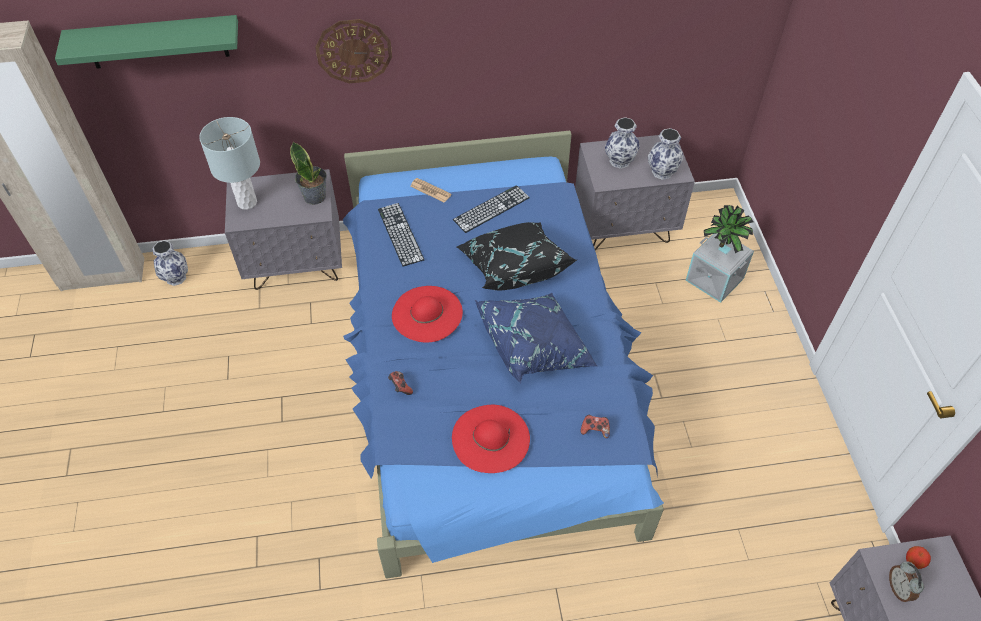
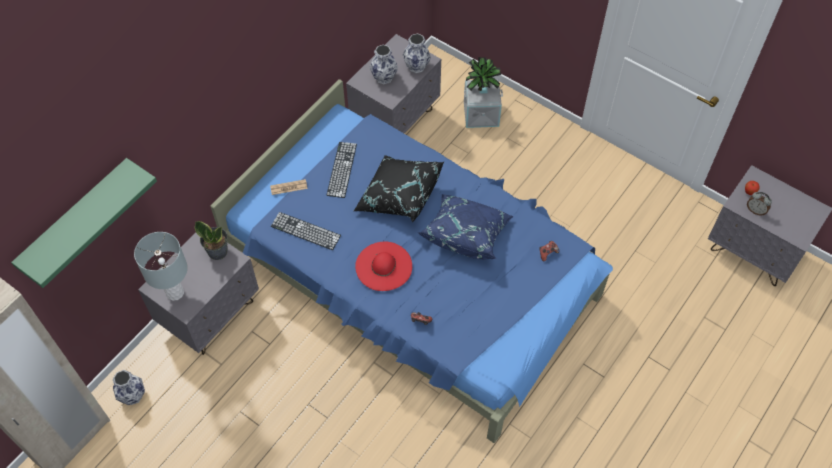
camera: 45 degrees left, 5 degrees up
wall clock [315,19,392,83] -> none
red hat [452,405,530,473] -> none

